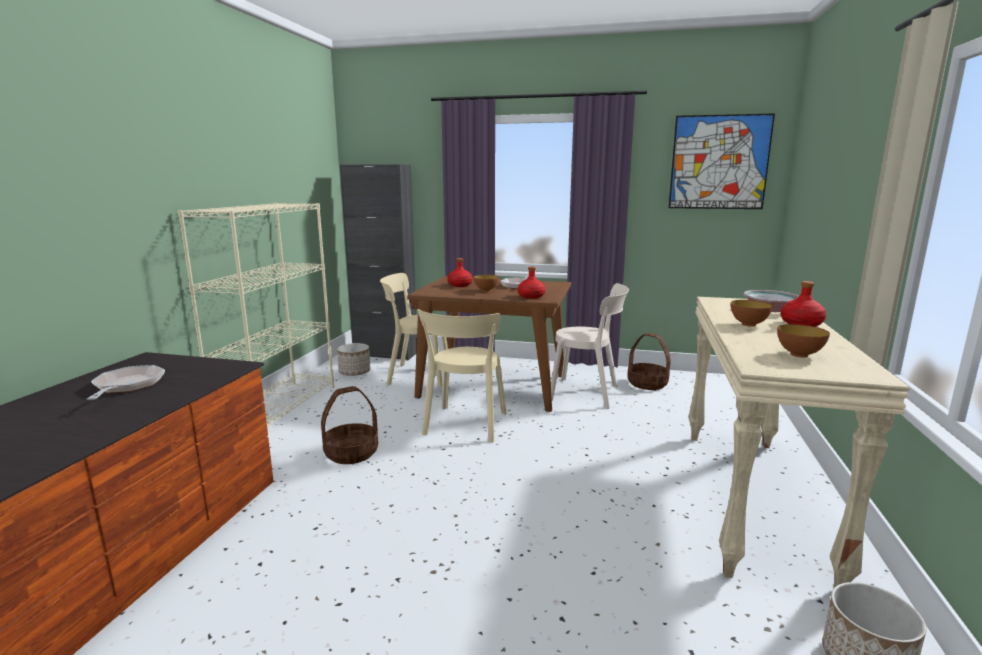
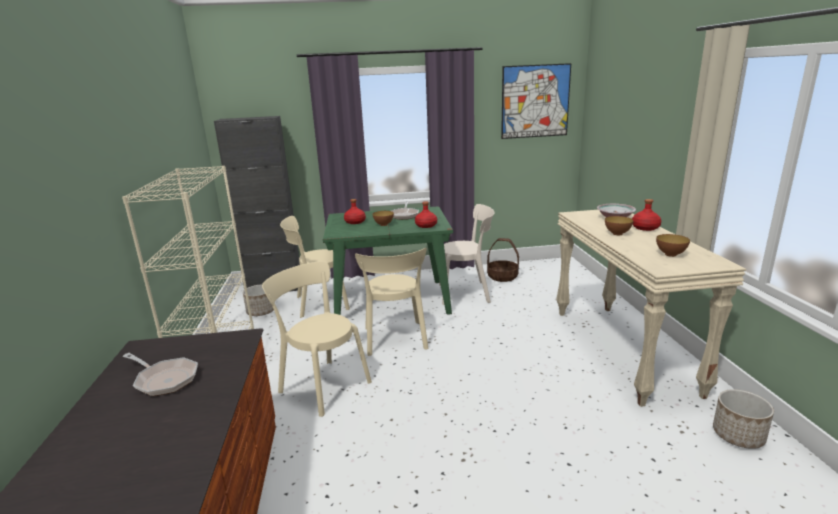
camera: 20 degrees left, 5 degrees up
frying pan [87,365,165,400] -> frying pan turned 150 degrees clockwise [123,353,198,396]
basket [321,386,378,464] -> beige chair [262,261,372,417]
brown dining table [407,276,571,412] -> green dining table [323,206,453,315]

